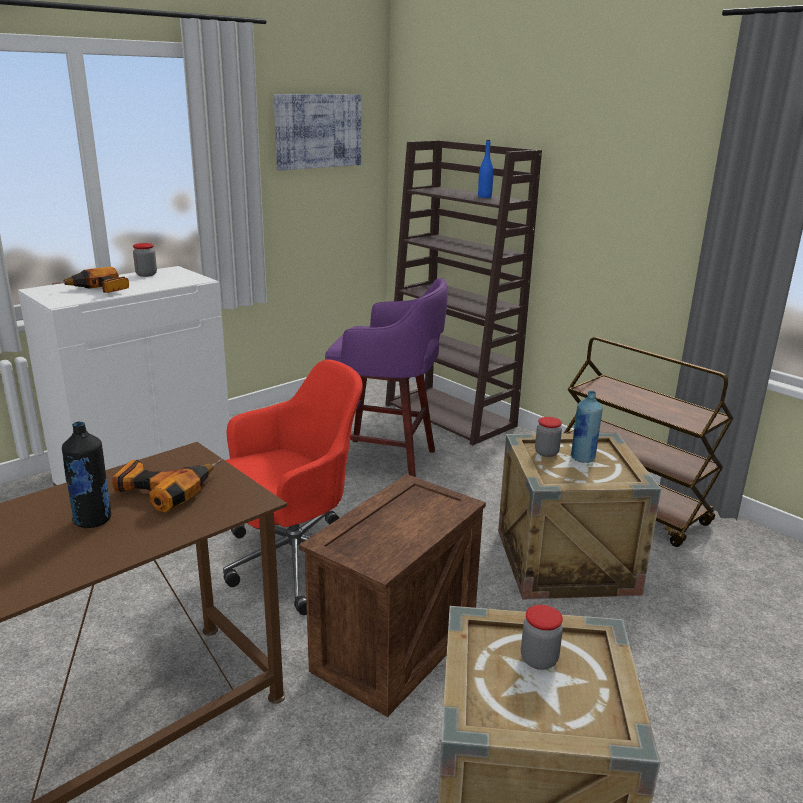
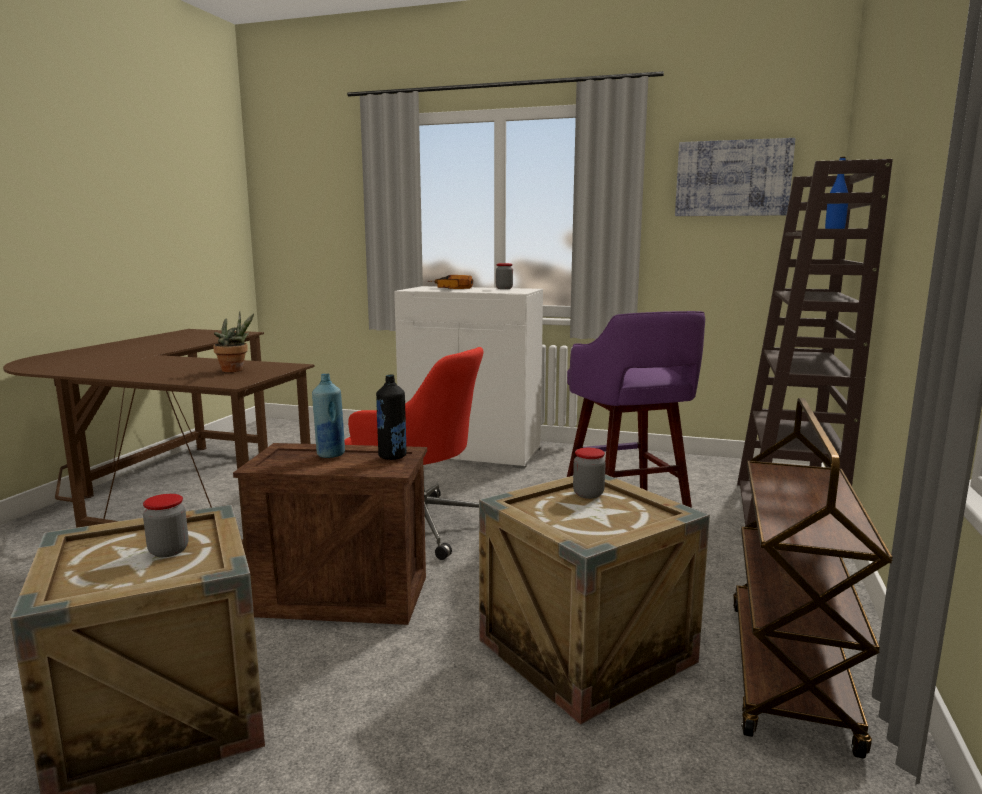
camera: 60 degrees right, 10 degrees down
black bottle [62,421,111,528] -> black bottle moved to [376,374,406,460]
power drill [112,459,222,513] -> potted plant [213,311,254,372]
blue bottle [571,391,603,463] -> blue bottle moved to [312,374,345,458]

